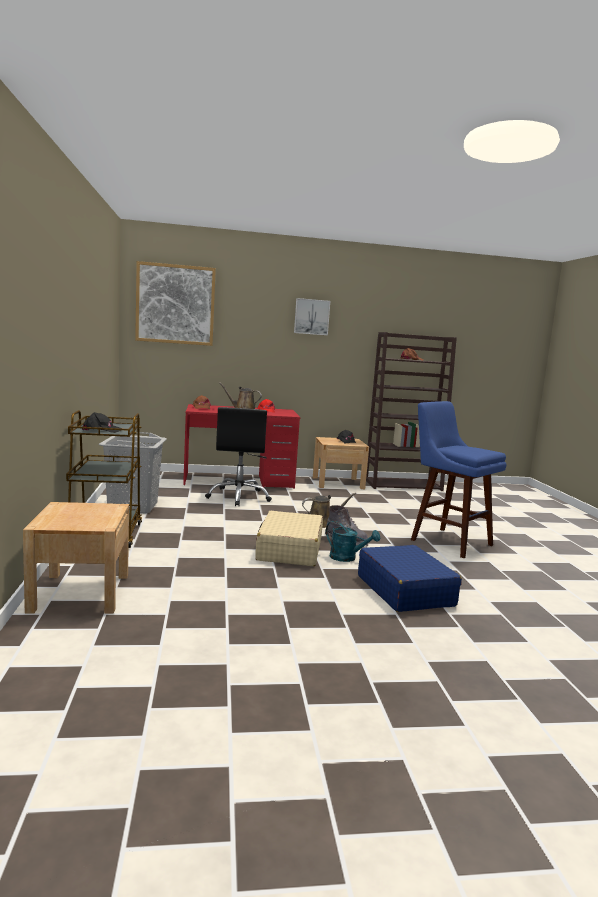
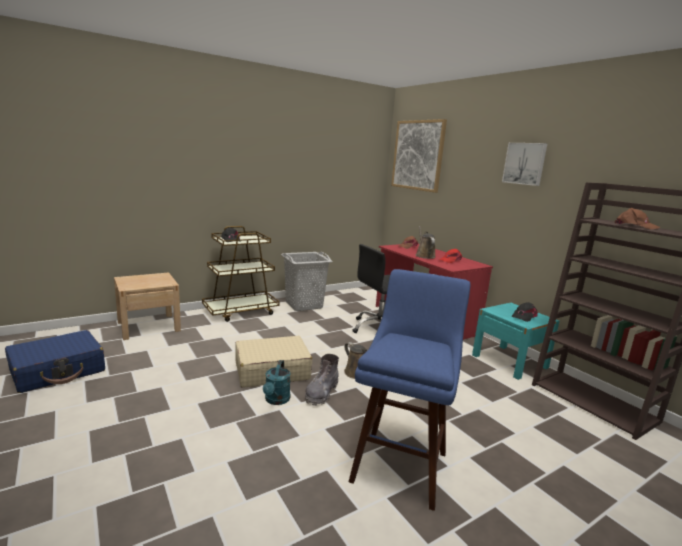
camera: 65 degrees right, 5 degrees up
beige nightstand [313,437,369,489] -> turquoise nightstand [472,303,559,380]
blue suitcase [358,545,462,612] -> blue suitcase moved to [5,330,105,393]

